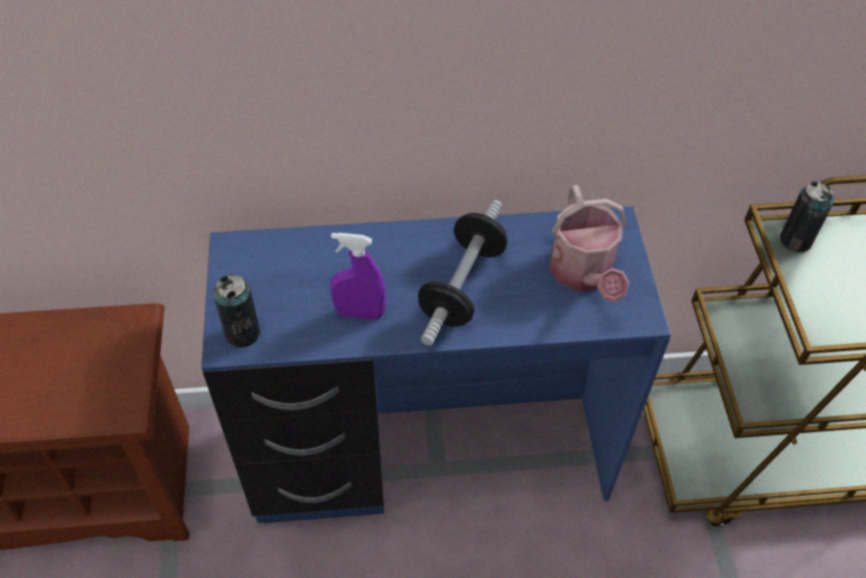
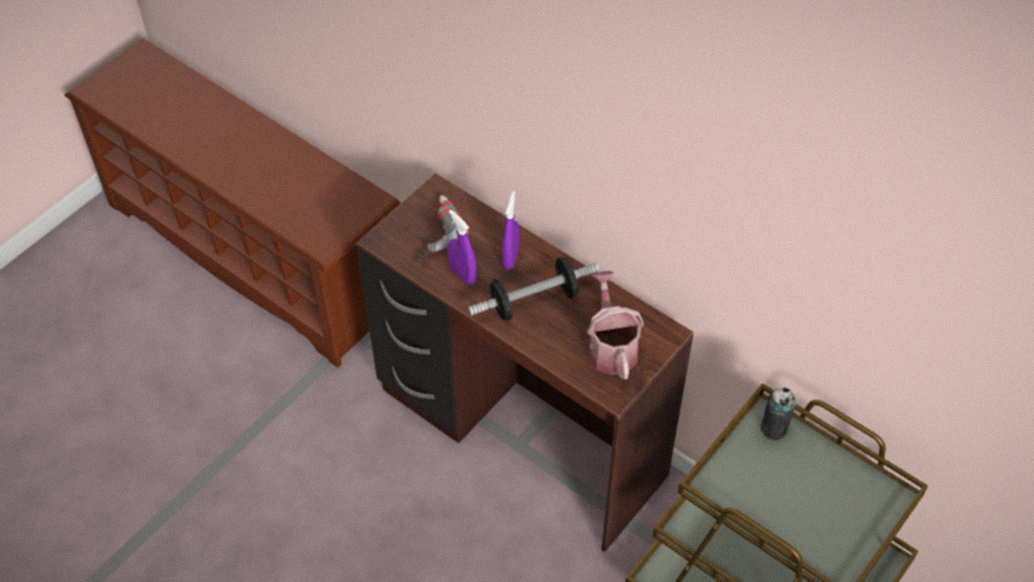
camera: 45 degrees right, 0 degrees up
blue desk [201,207,671,523] -> brown desk [356,173,694,552]
can [213,274,260,347] -> none
watering can [549,185,630,303] -> watering can turned 135 degrees clockwise [587,271,644,380]
none -> power drill [415,195,469,266]
none -> purple spray bottle [502,191,519,270]

